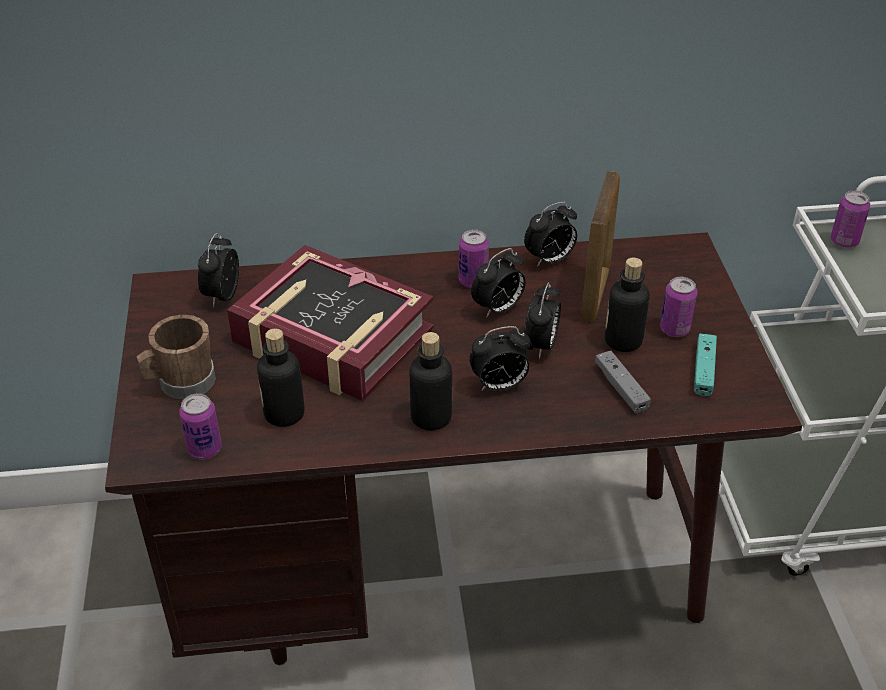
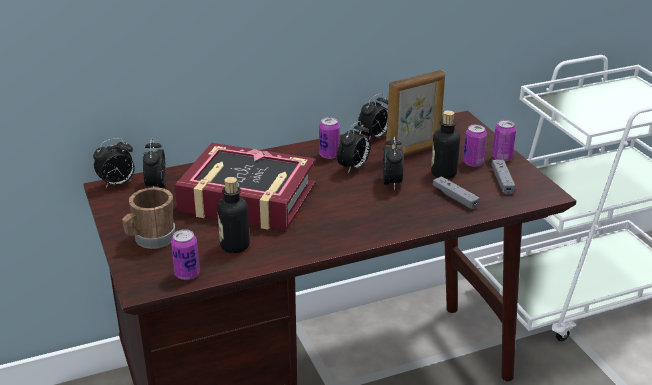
camera: 15 degrees left, 10 degrees down
bottle [410,332,452,431] -> none
alarm clock [469,326,531,391] -> alarm clock moved to [93,138,135,188]
picture frame [580,171,620,323] -> picture frame turned 60 degrees clockwise [386,70,445,156]
turquoise game controller [694,333,717,396] -> grey game controller [492,159,515,194]
can [831,191,870,248] -> can moved to [492,120,516,162]

